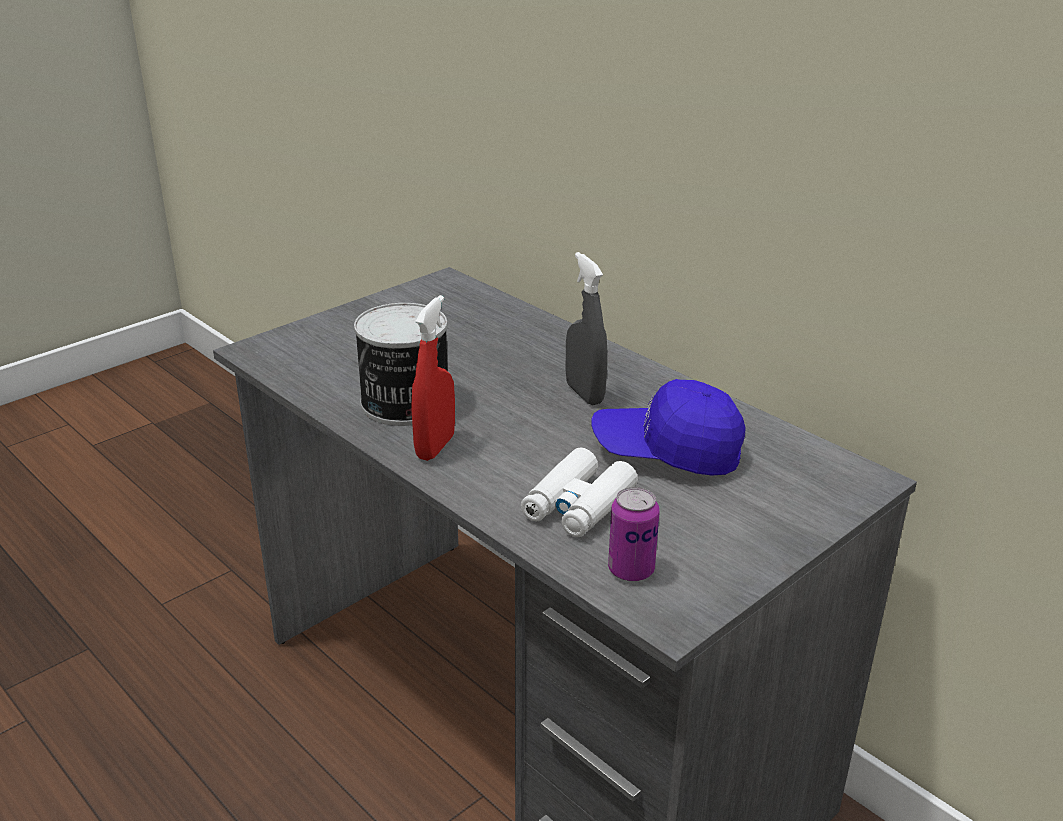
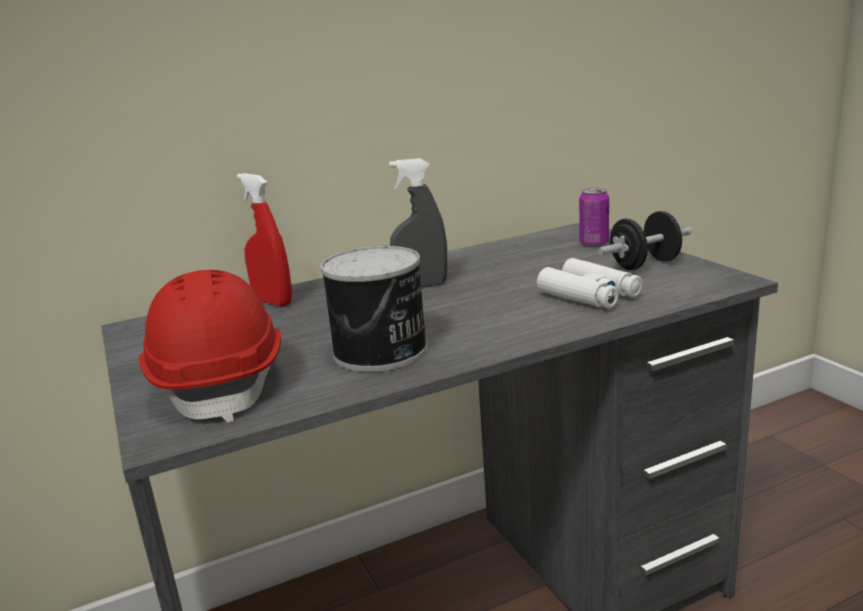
camera: 70 degrees left, 10 degrees down
red spray bottle [411,295,455,461] -> red spray bottle moved to [237,173,292,306]
blue cap [591,379,746,476] -> none
can [608,487,660,581] -> can moved to [579,188,609,247]
none -> red hard hat [139,270,281,423]
none -> black dumbbell [598,211,692,270]

